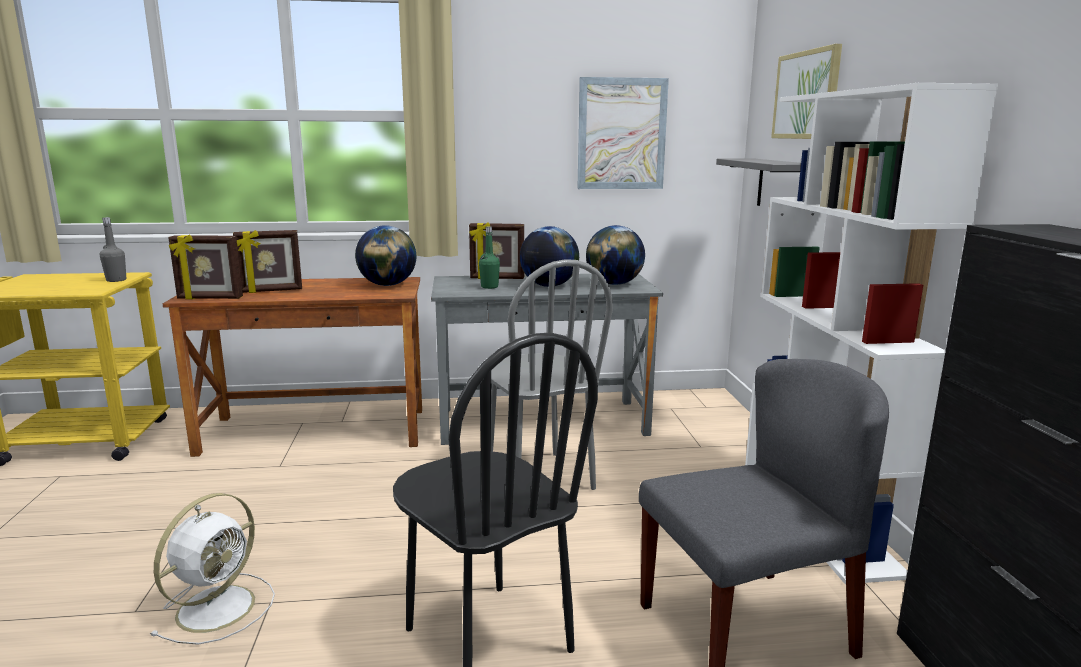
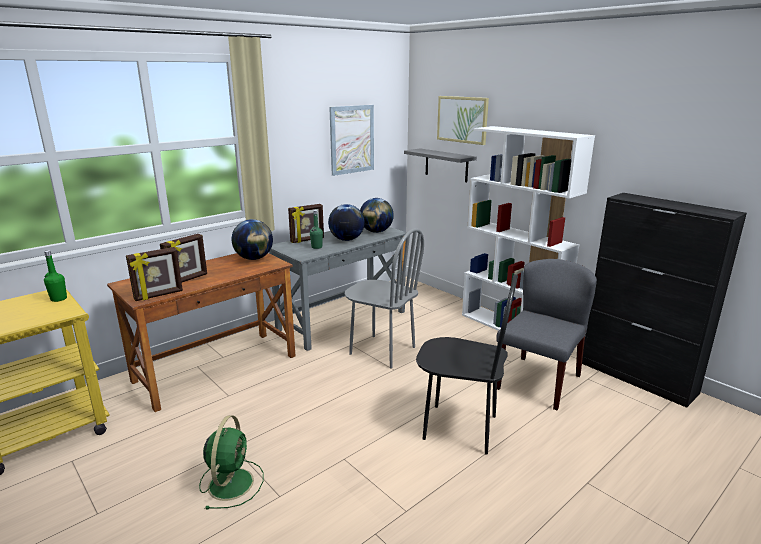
camera: 35 degrees left, 5 degrees up
grey bottle [100,217,126,282] -> green bottle [44,250,67,302]
white fan [150,493,275,645] -> none
none -> green fan [199,415,264,509]

